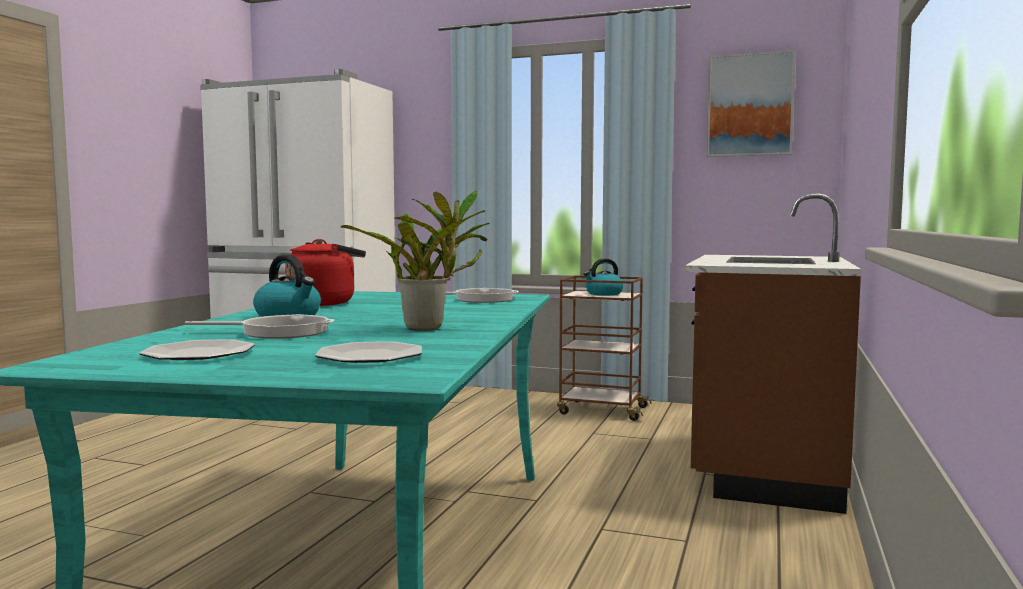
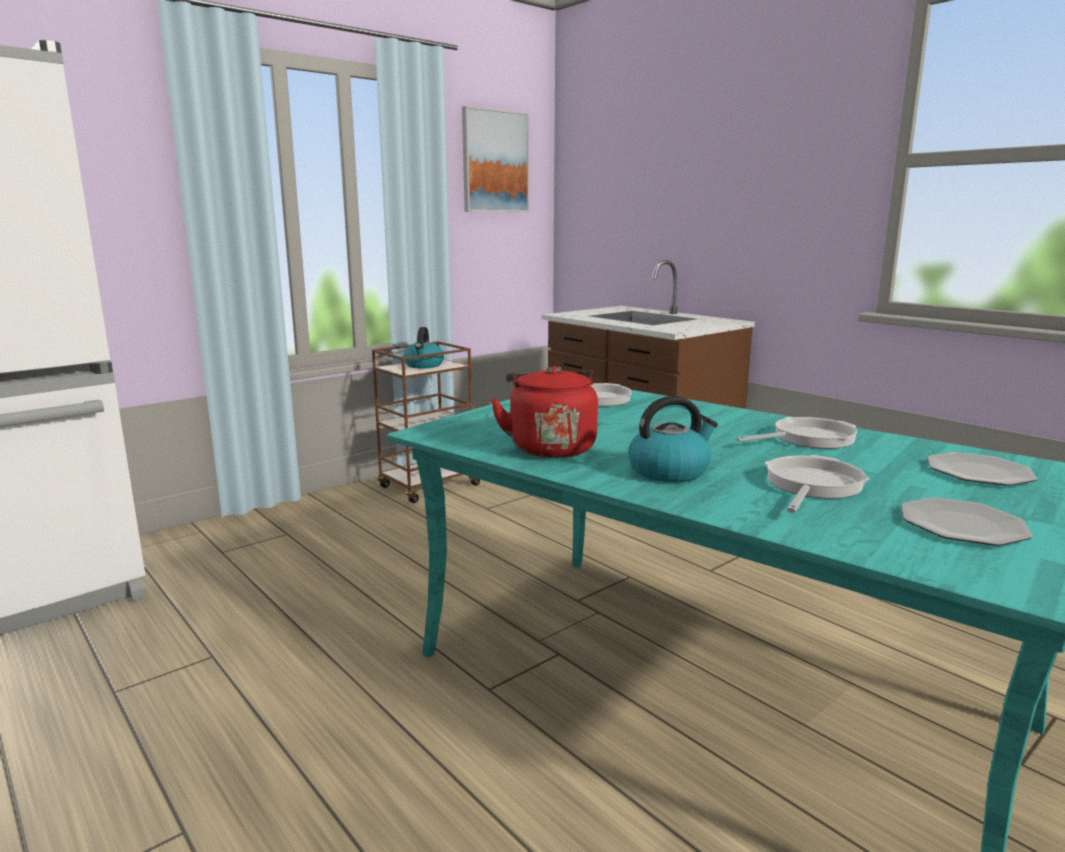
camera: 60 degrees left, 10 degrees up
potted plant [340,191,489,331] -> frying pan [736,417,857,449]

